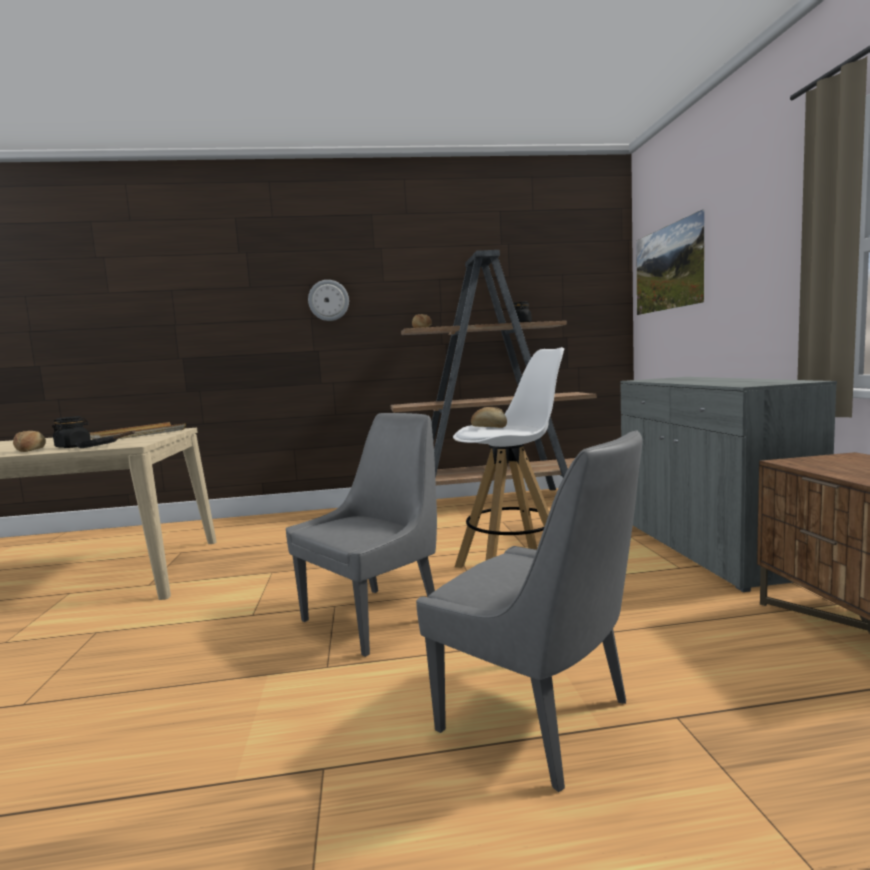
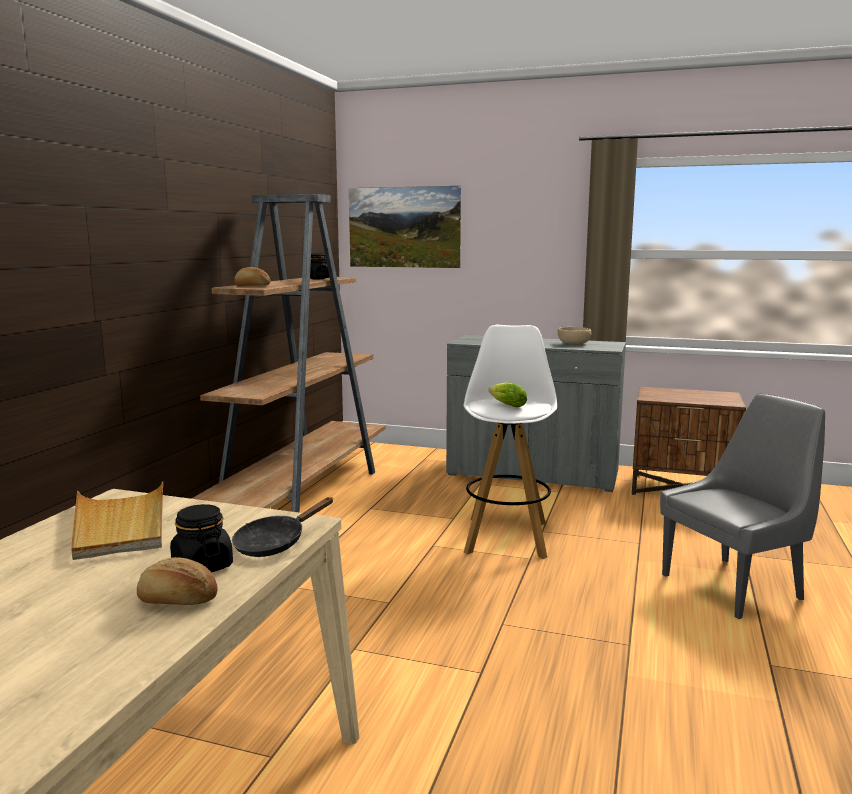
camera: 65 degrees left, 5 degrees up
grey chair [286,413,437,657] -> none
wall clock [308,280,349,321] -> none
bread [471,407,507,428] -> lettuce [488,382,527,407]
none -> beige bowl [558,327,591,344]

